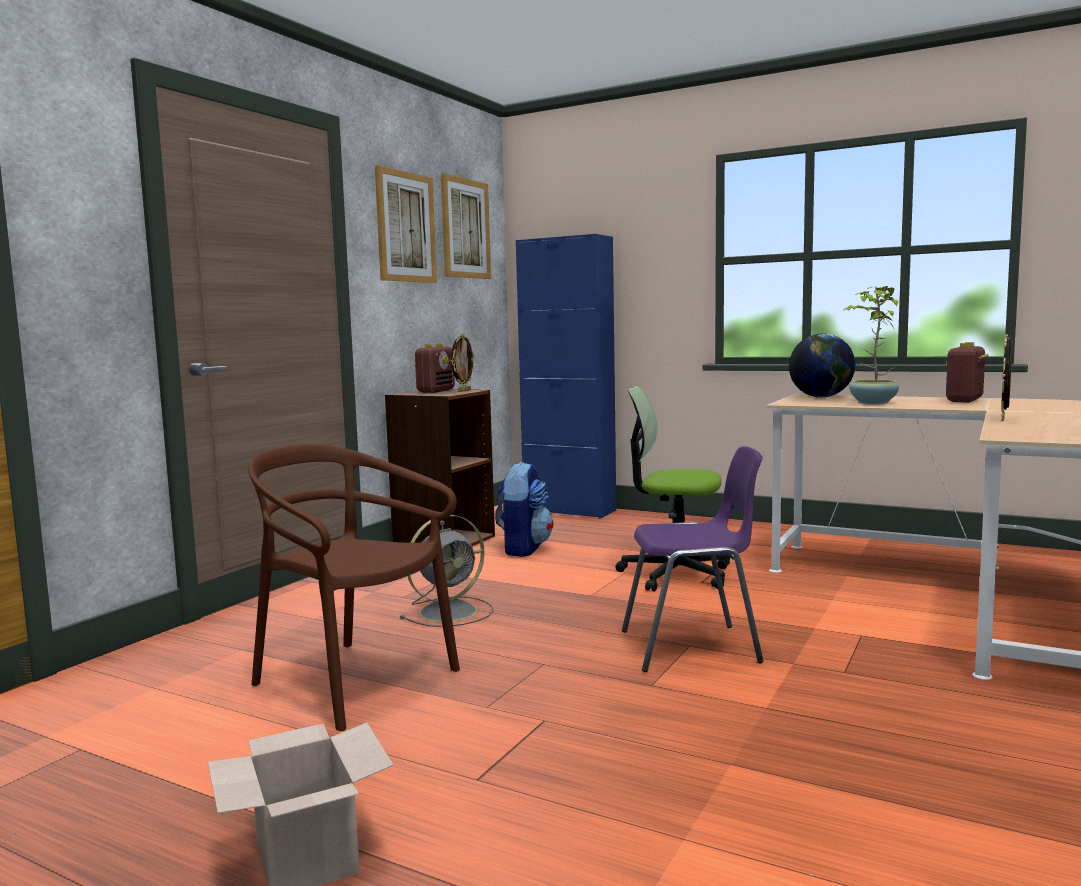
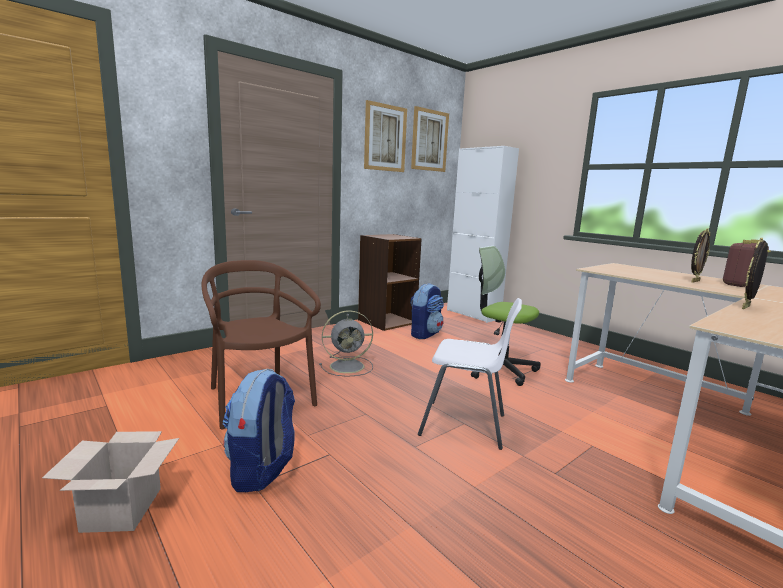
camera: 20 degrees right, 5 degrees up
radio [415,343,455,393] -> none
picture frame [451,333,475,392] -> picture frame moved to [691,228,710,283]
blue cabinet [516,234,616,519] -> white cabinet [447,146,519,323]
purple chair [622,446,764,672] -> white chair [418,298,522,450]
globe [789,333,855,398] -> none
potted plant [844,286,899,404] -> none
none -> backpack [223,369,295,492]

